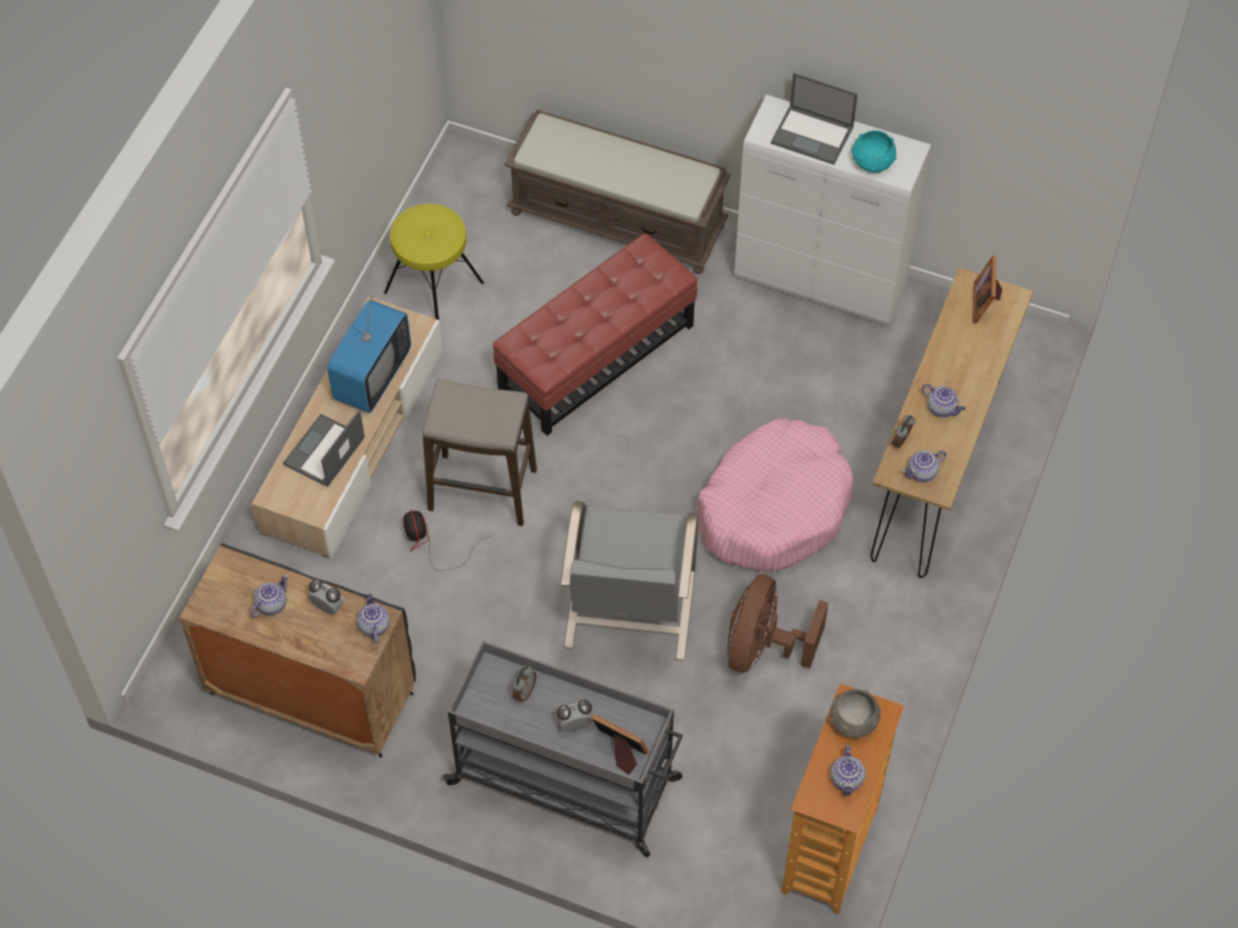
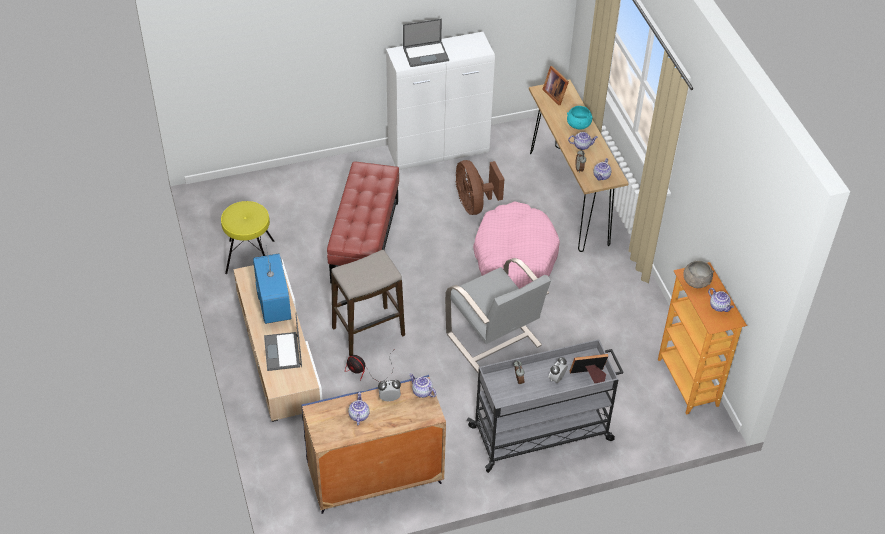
camera: 40 degrees left, 10 degrees down
black cabinet [179,543,416,758] -> blue cabinet [302,375,446,514]
brown bench [504,109,731,274] -> none
brown fan [727,574,828,673] -> brown fan moved to [455,160,504,215]
turquoise bowl [851,130,896,173] -> turquoise bowl moved to [567,106,593,130]

